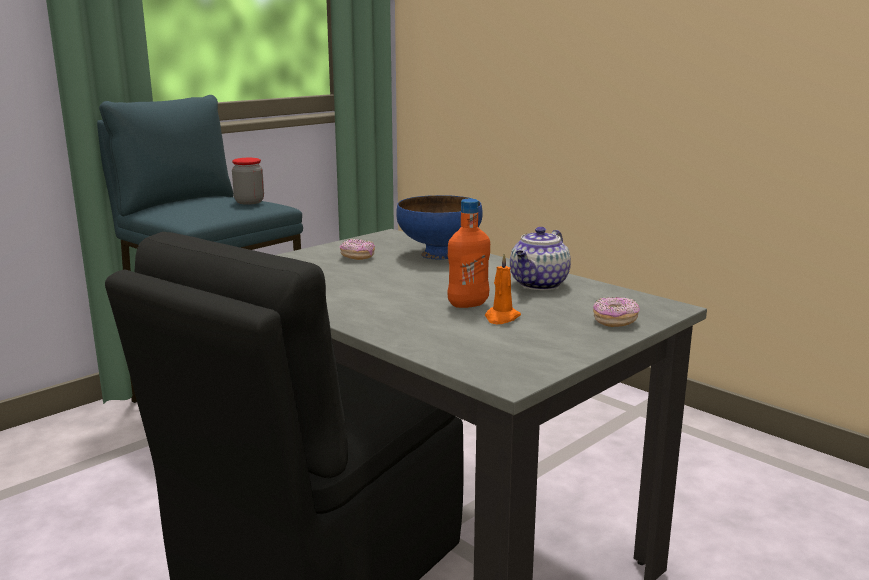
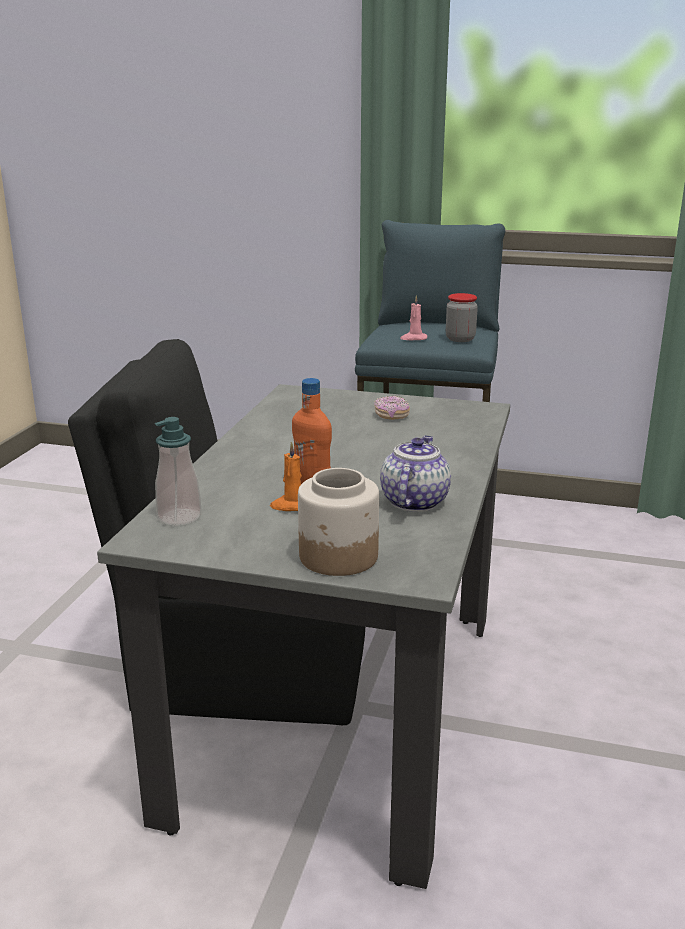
camera: 60 degrees right, 5 degrees up
blue bowl [396,195,483,260] -> none
teapot [510,227,571,290] -> teapot turned 105 degrees clockwise [380,435,451,512]
donut [593,297,640,327] -> jar [298,468,379,576]
none -> soap dispenser [155,417,202,526]
none -> pink candle [400,295,427,340]

